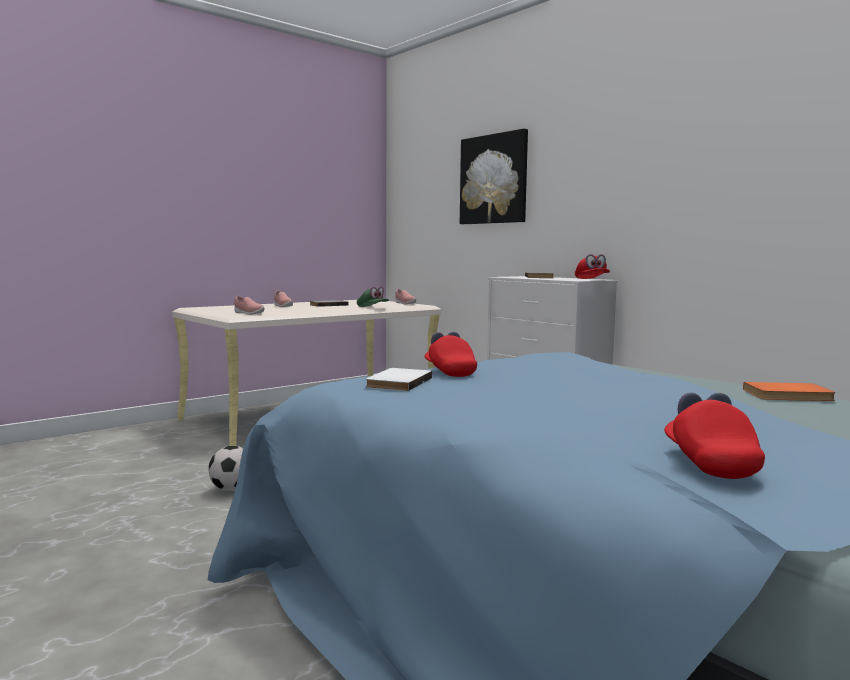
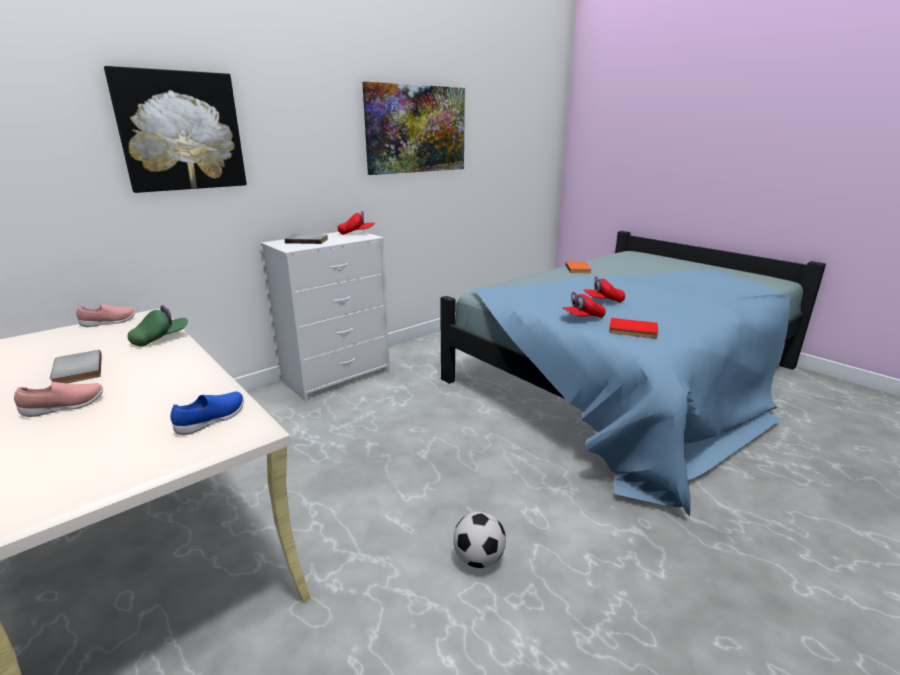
camera: 90 degrees left, 15 degrees up
pink shoe [234,296,264,315] -> blue shoe [170,391,244,435]
white book [366,368,432,391] -> red book [609,318,658,338]
red cap [664,392,765,479] -> red cap moved to [583,276,625,302]
none -> picture [362,82,465,175]

